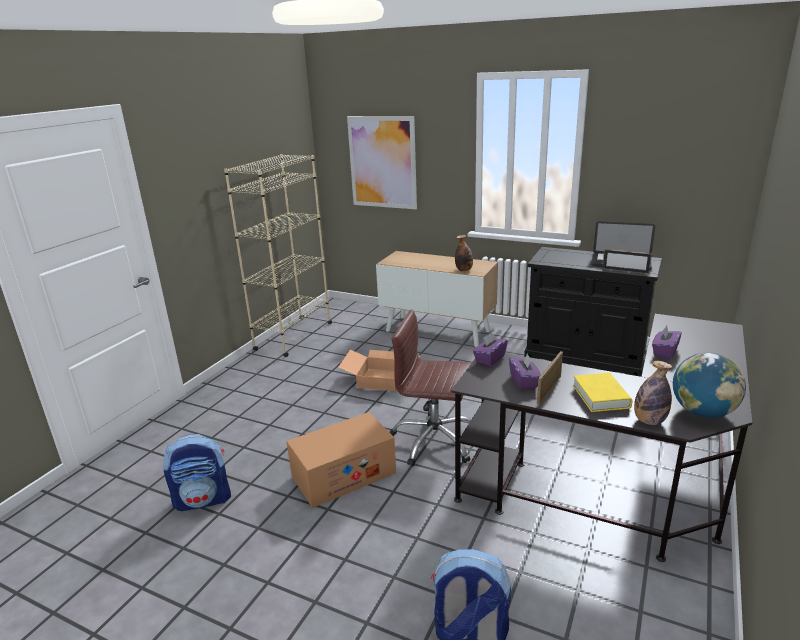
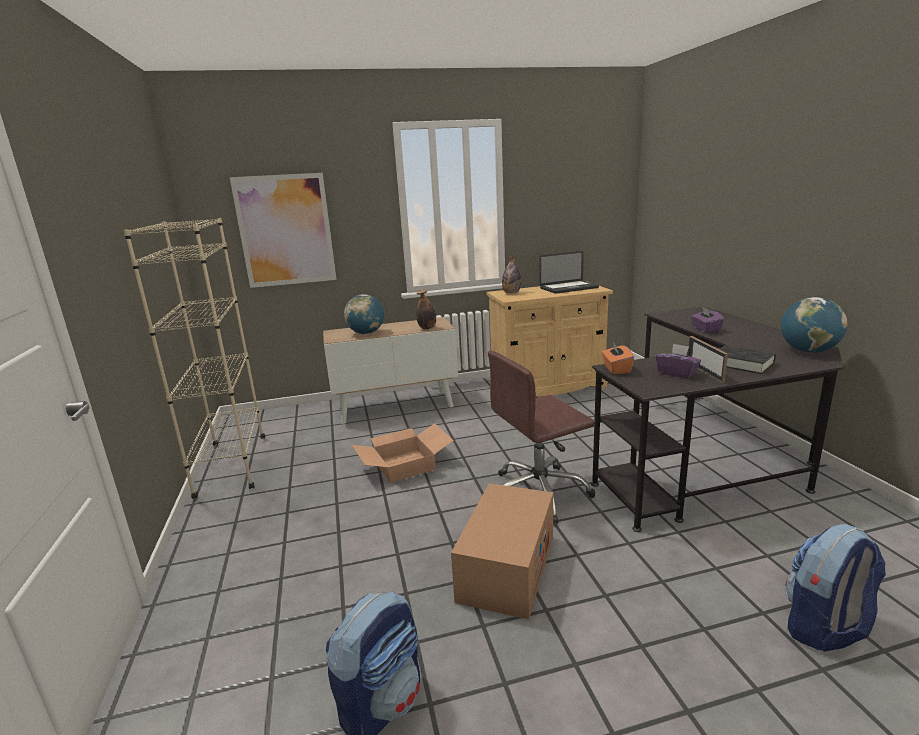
camera: 40 degrees left, 5 degrees down
purple tissue box [473,332,508,366] -> orange tissue box [602,342,634,374]
black cabinet [524,247,662,377] -> beige cabinet [486,281,613,396]
yellow book [573,373,633,412] -> black book [719,345,776,374]
picture frame [602,249,652,274] -> none
bottle [634,361,672,425] -> bottle moved to [502,256,521,294]
none -> globe [344,294,384,334]

